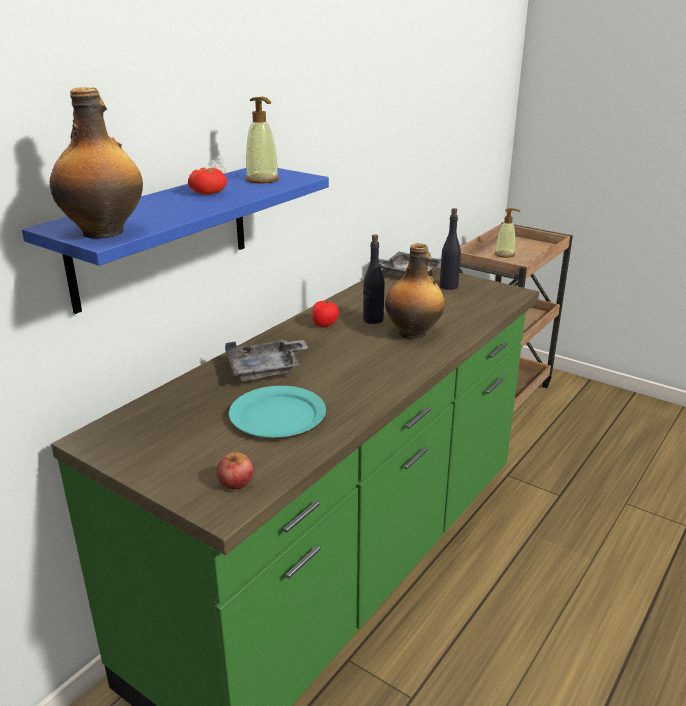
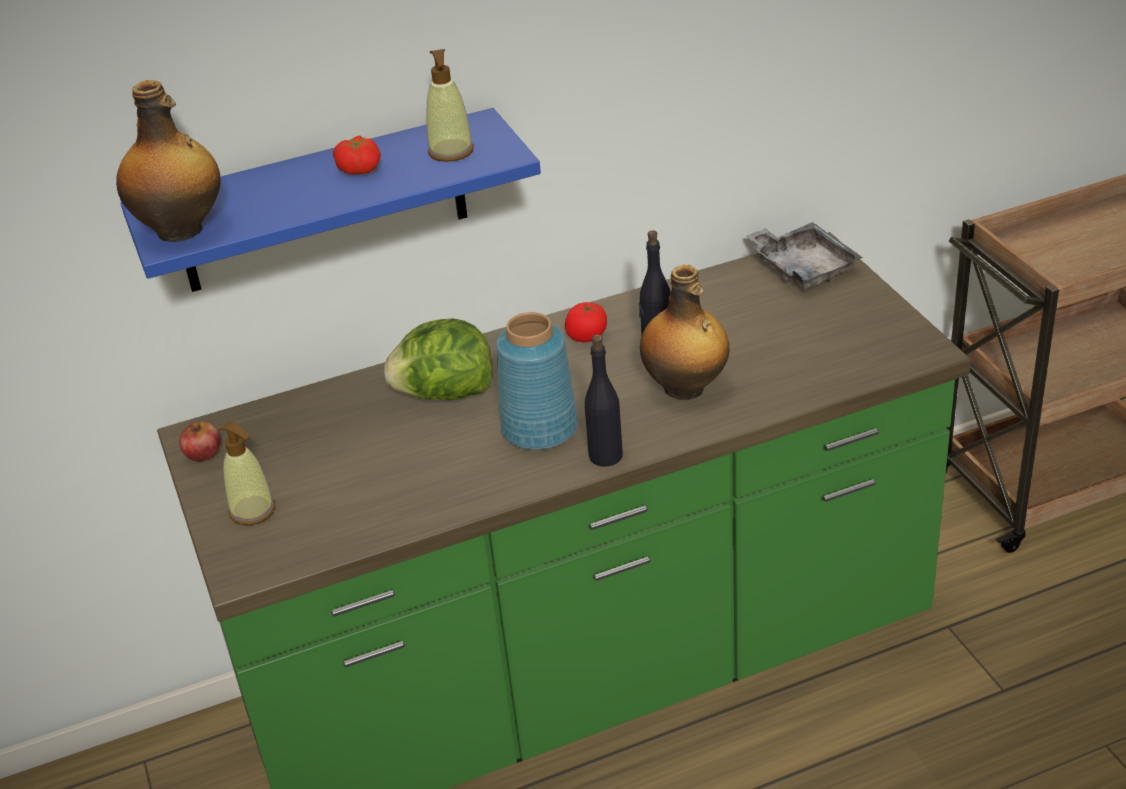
camera: 35 degrees right, 10 degrees up
apple [216,451,254,489] -> apple moved to [179,421,220,461]
grey tray [225,339,308,381] -> lettuce [384,318,493,400]
turquoise plate [229,386,326,437] -> none
black bottle [440,208,461,290] -> black bottle moved to [585,334,623,467]
soap dispenser [495,208,521,258] -> soap dispenser moved to [219,421,275,525]
none -> blue vase [496,312,578,450]

